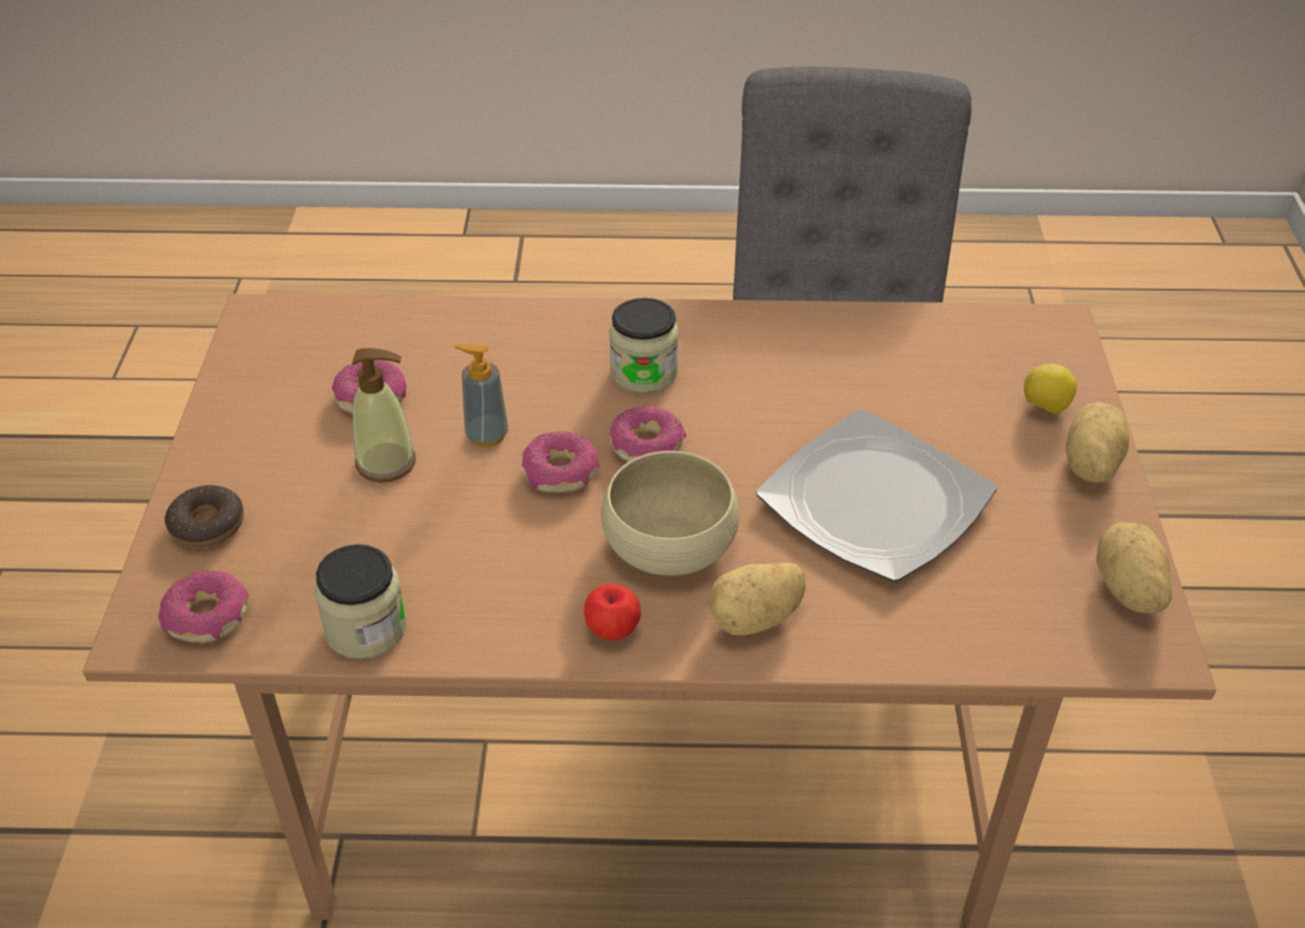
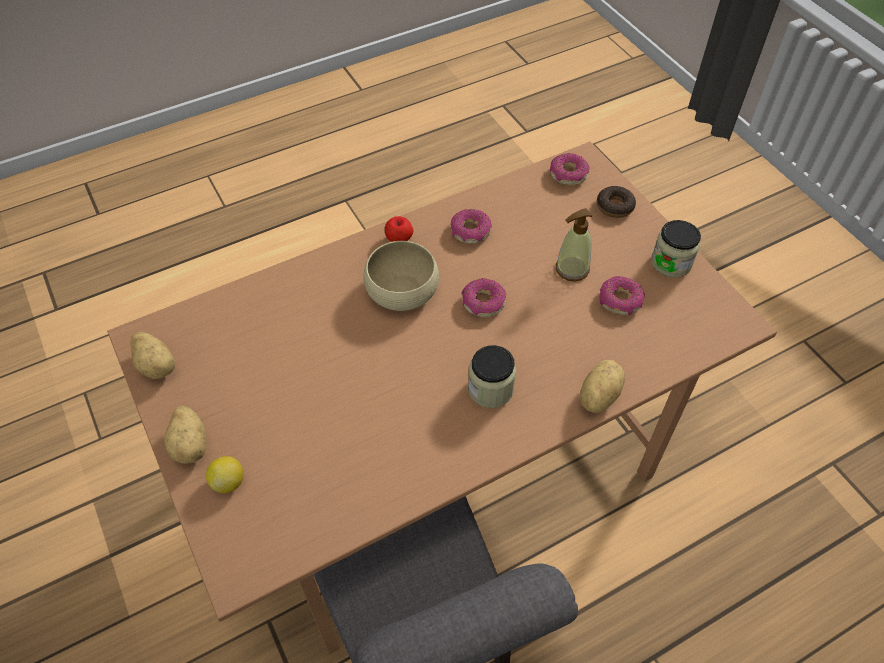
camera: 150 degrees right, 10 degrees up
jar [315,544,407,659] -> jar moved to [651,220,701,278]
soap dispenser [454,344,508,447] -> none
donut [610,406,686,462] -> donut moved to [451,209,492,244]
potato [708,563,806,635] -> potato moved to [580,360,625,413]
plate [756,409,997,582] -> none

